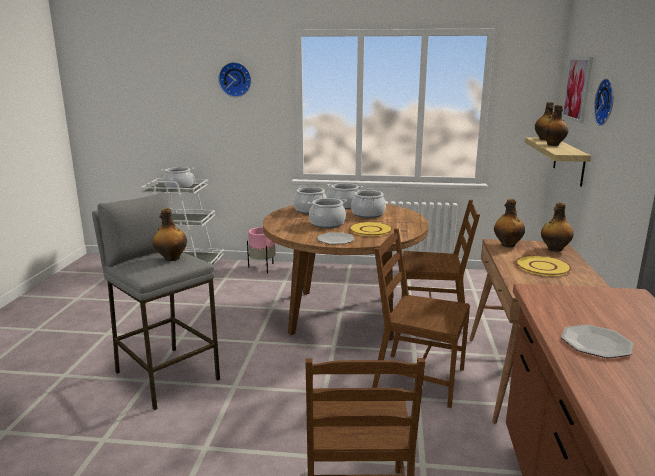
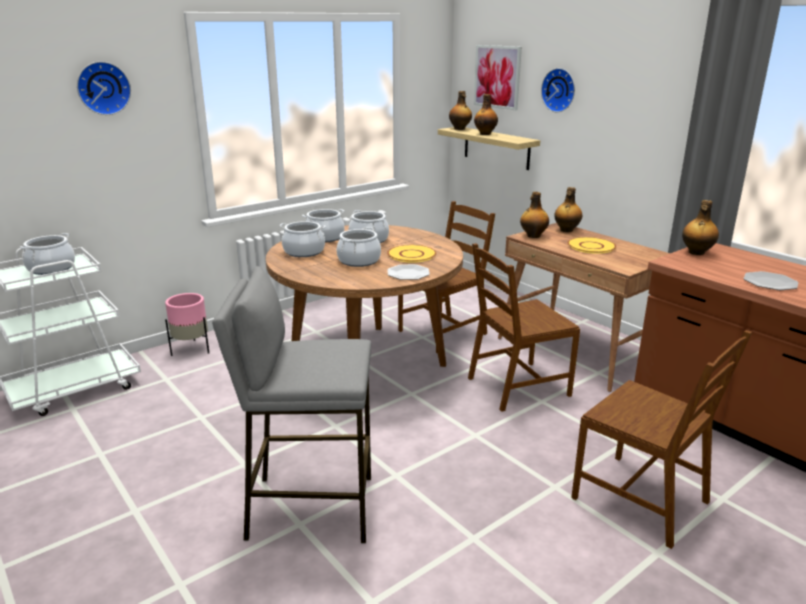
camera: 45 degrees left, 5 degrees up
bottle [153,208,187,261] -> bottle moved to [682,200,719,255]

